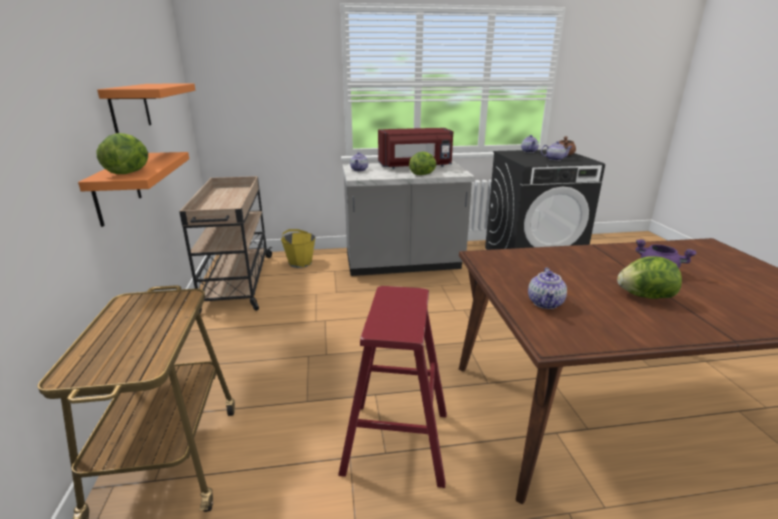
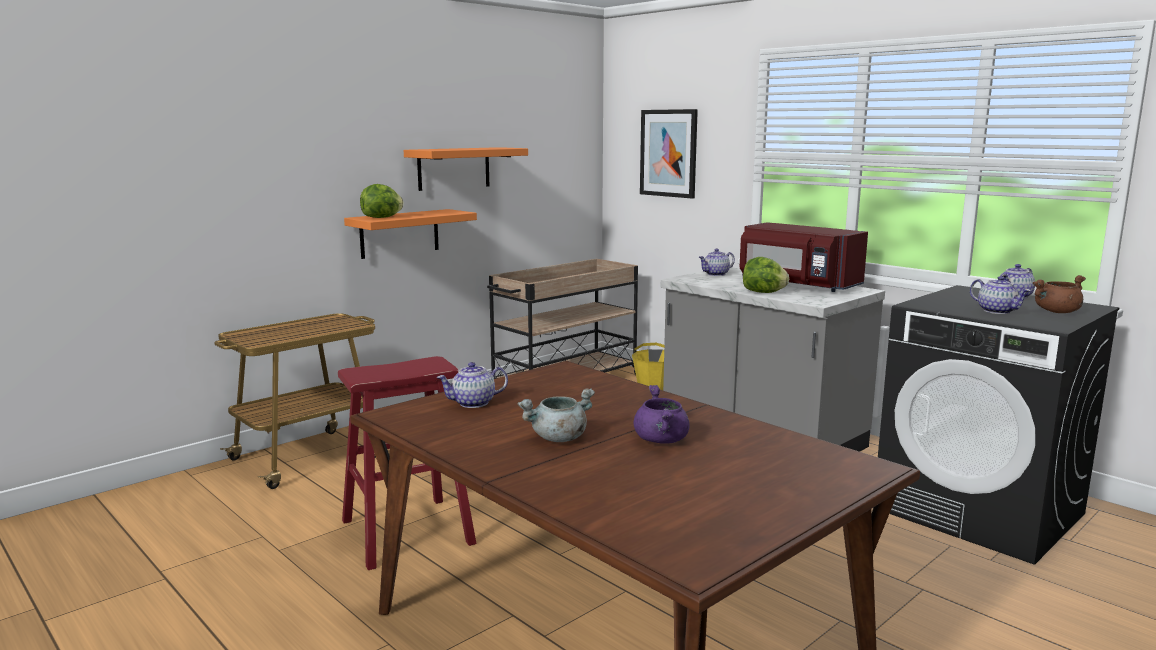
camera: 55 degrees right, 10 degrees down
lettuce [617,256,682,299] -> grey cooking pot [518,388,595,442]
none -> picture [640,109,698,199]

